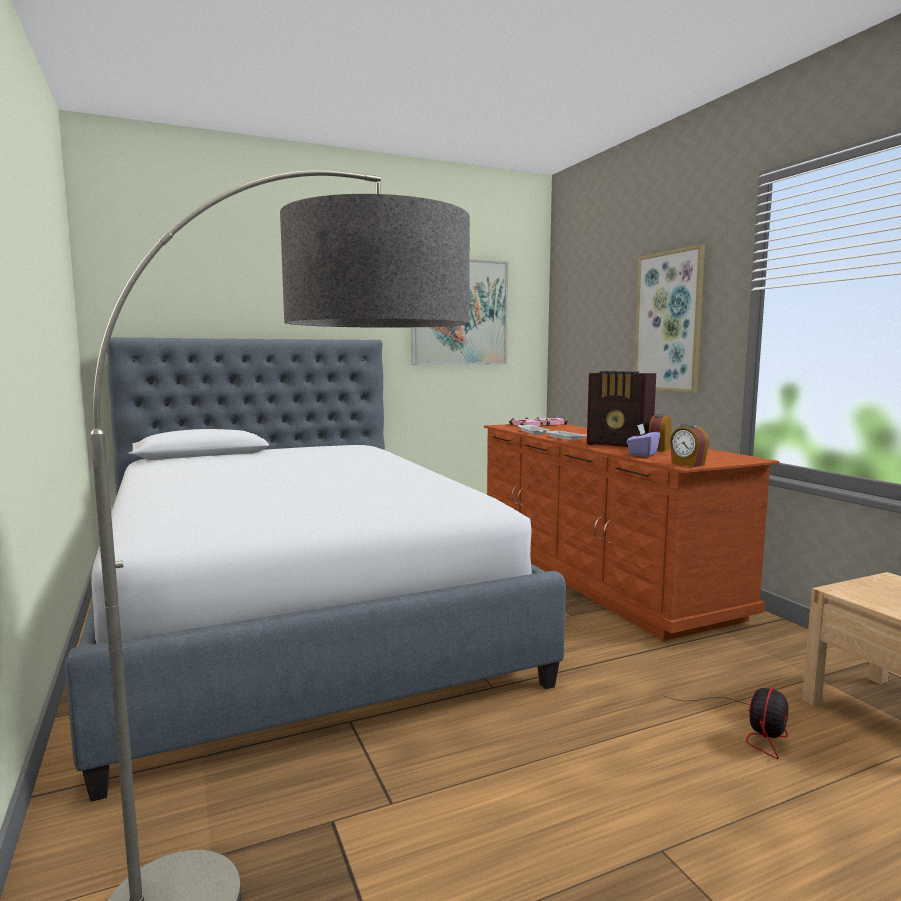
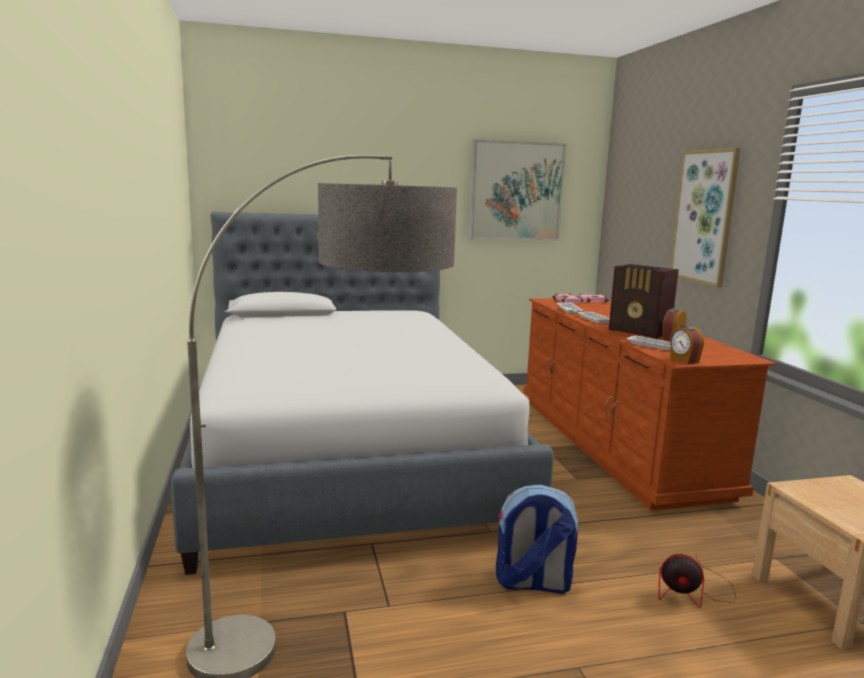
camera: 10 degrees right, 5 degrees up
purple tissue box [627,424,660,457] -> white tray [627,335,671,350]
fan [665,687,788,759] -> fan turned 60 degrees clockwise [658,554,736,608]
none -> backpack [496,484,578,594]

